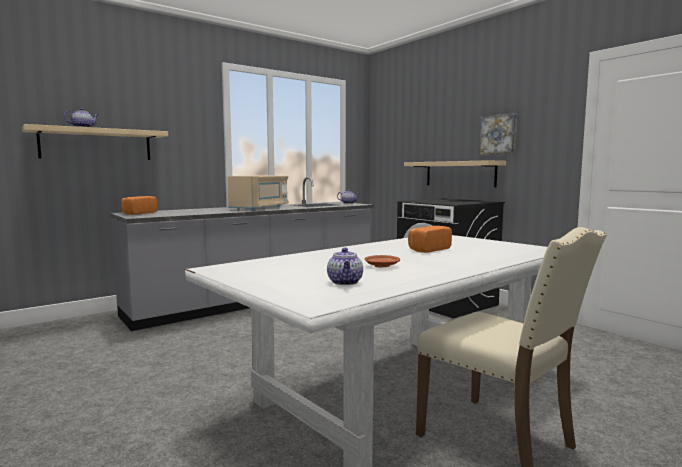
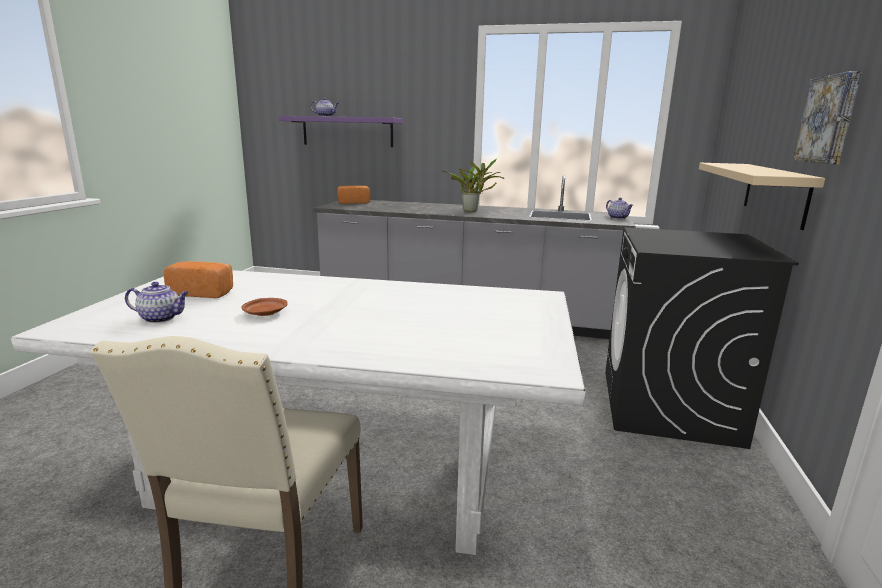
camera: 50 degrees right, 10 degrees up
beige shelf [22,124,168,160] -> purple shelf [278,116,403,147]
beige microwave [227,176,289,210] -> potted plant [442,159,504,212]
teapot [327,248,363,285] -> teapot turned 135 degrees counterclockwise [125,282,189,323]
bread [408,226,452,253] -> bread moved to [164,261,233,298]

